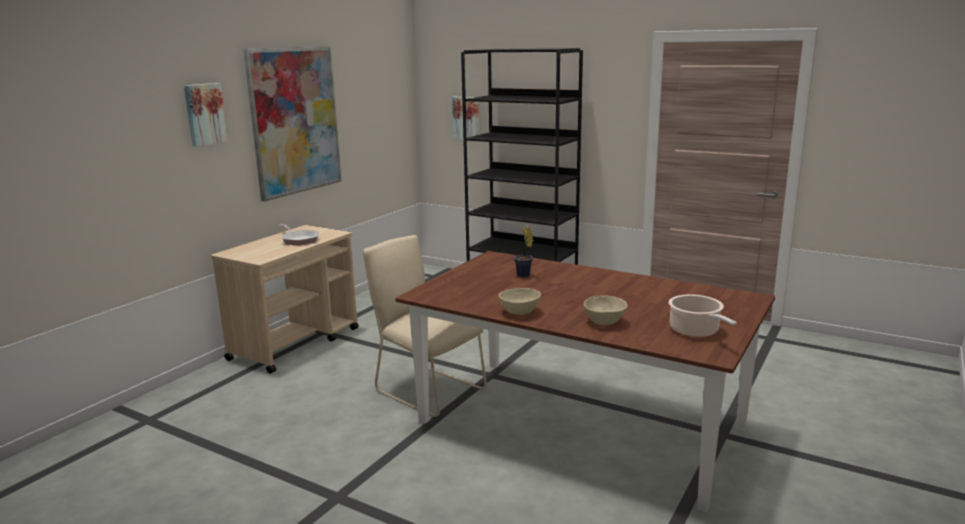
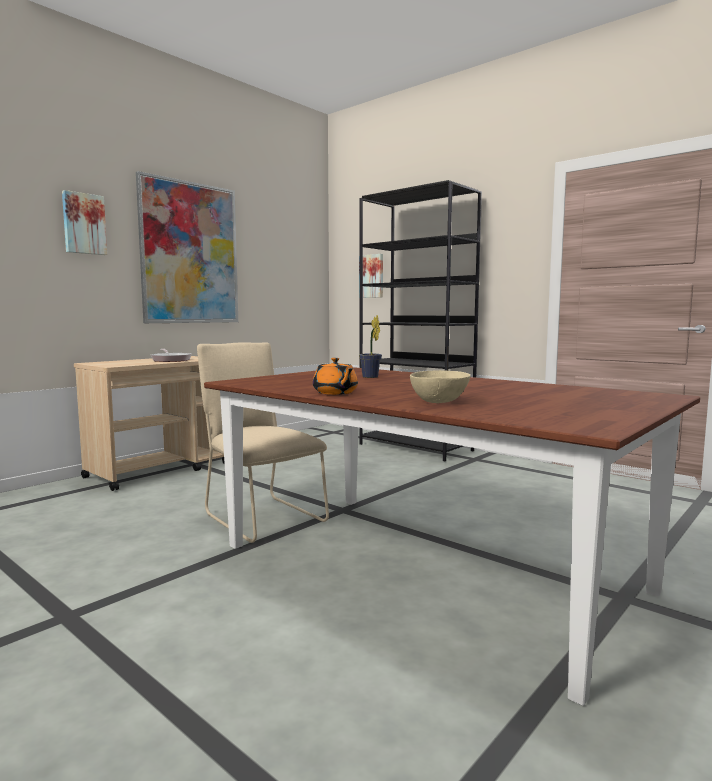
camera: 10 degrees right, 10 degrees down
beige bowl [499,288,541,315] -> orange teapot [313,358,358,395]
cooking pot [669,295,737,337] -> none

